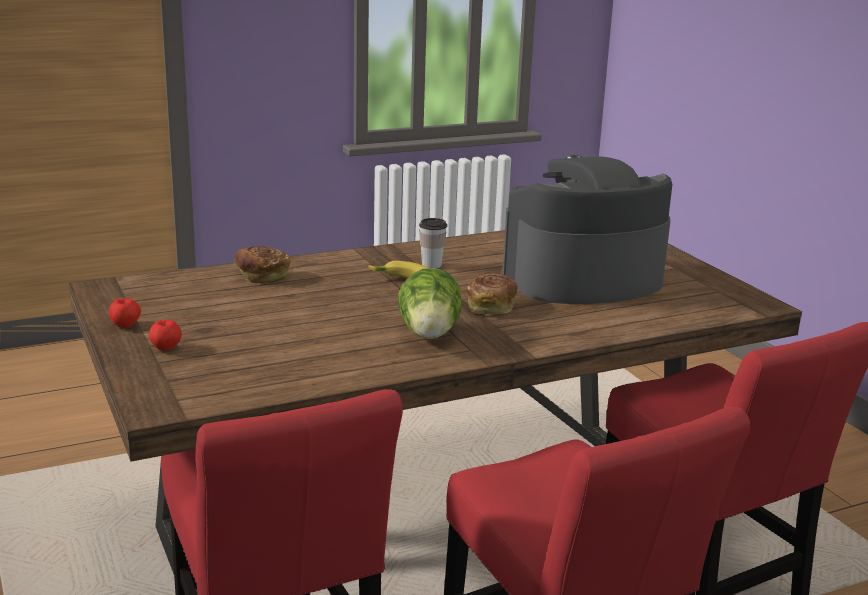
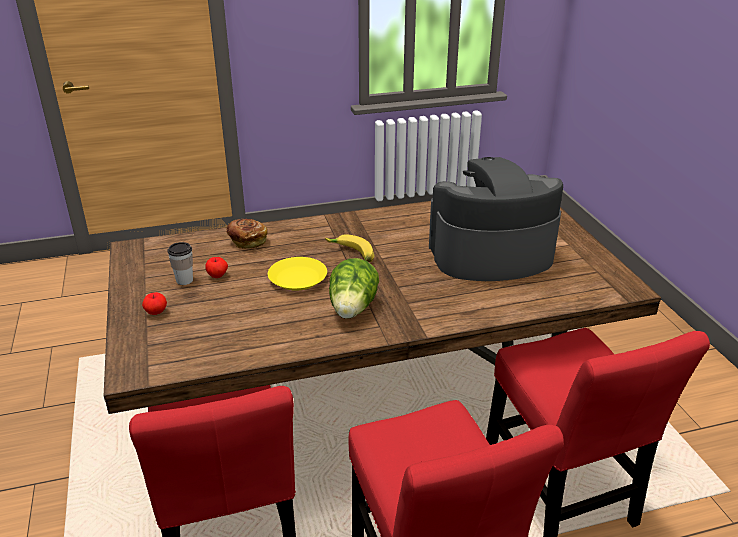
camera: 10 degrees right, 10 degrees up
apple [109,298,141,328] -> apple moved to [205,257,228,278]
cup [419,218,447,268] -> cup moved to [167,242,193,285]
bread [466,274,518,315] -> none
none -> yellow plate [268,257,327,291]

